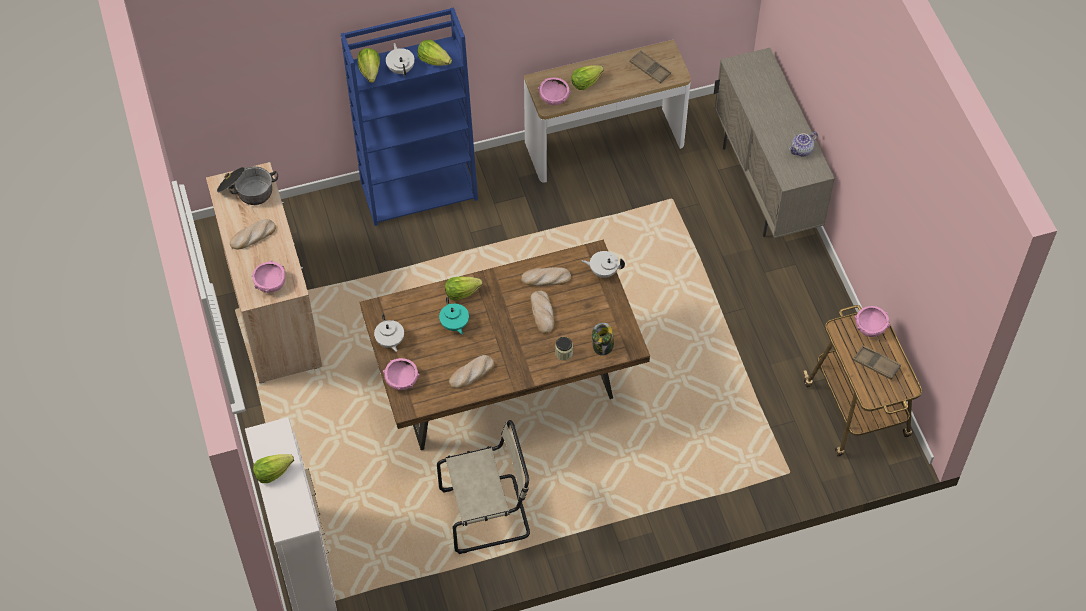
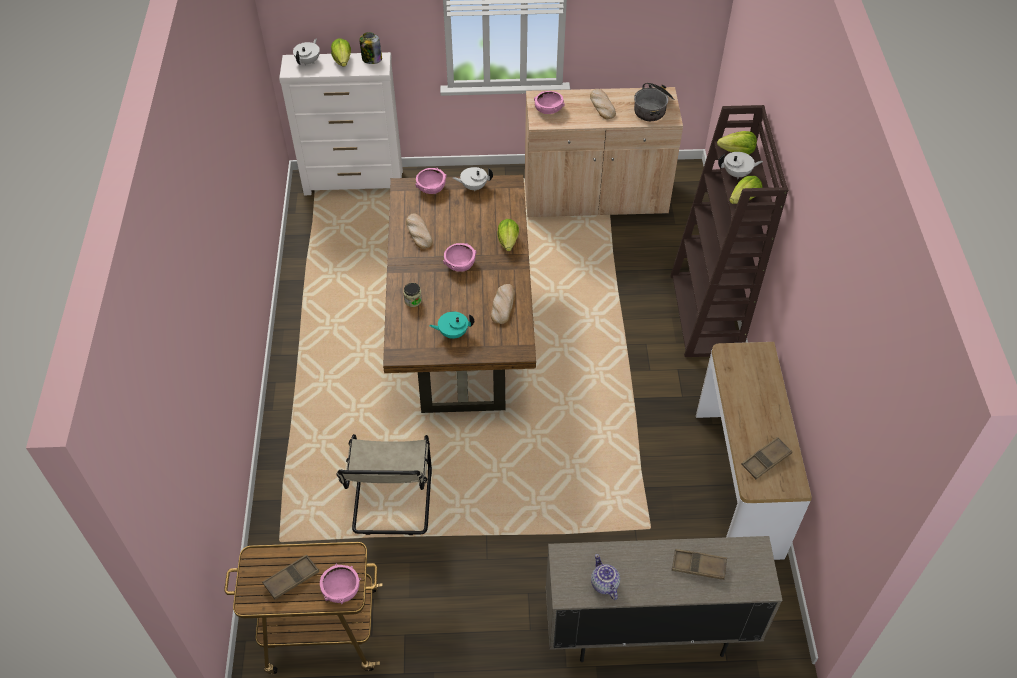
camera: 105 degrees right, 5 degrees down
blue bookcase [341,7,478,226] -> brown bookcase [670,105,788,357]
beige chair [437,420,530,554] -> beige chair moved to [336,434,432,535]
turquoise teapot [439,297,469,335] -> turquoise teapot moved to [429,312,474,339]
bread [530,290,554,334] -> none
pink bowl [538,78,571,105] -> pink bowl moved to [443,243,477,272]
lettuce [571,65,604,90] -> none
white teapot [581,251,625,278] -> white teapot moved to [293,39,320,66]
jar [592,323,614,356] -> jar moved to [359,32,382,64]
none -> brown tray [672,549,727,580]

